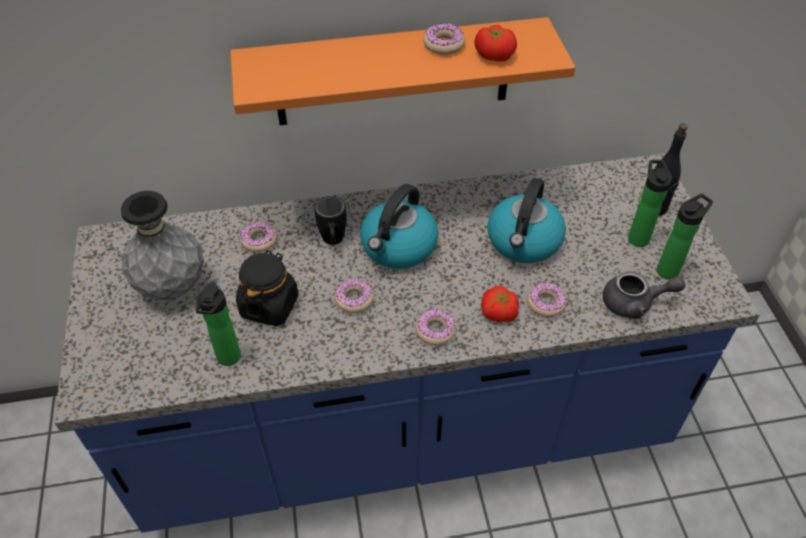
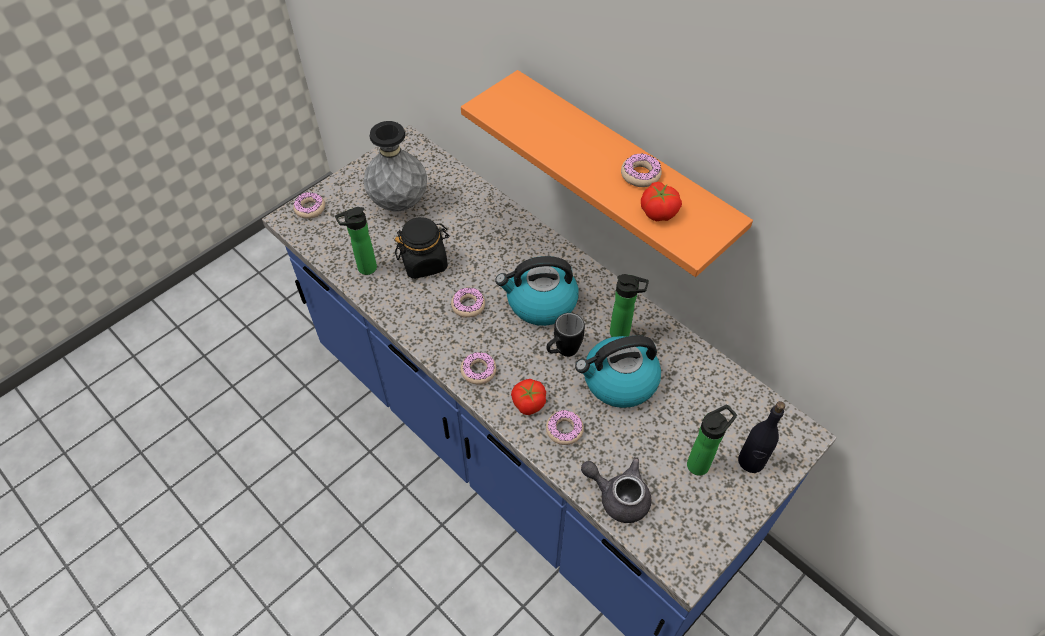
camera: 55 degrees right, 5 degrees up
donut [240,221,277,252] -> donut moved to [293,192,325,219]
black mug [314,196,347,245] -> black mug moved to [546,313,585,357]
grey teapot [603,271,686,319] -> grey teapot turned 150 degrees clockwise [581,457,651,523]
bottle [657,193,713,280] -> bottle moved to [610,274,649,337]

